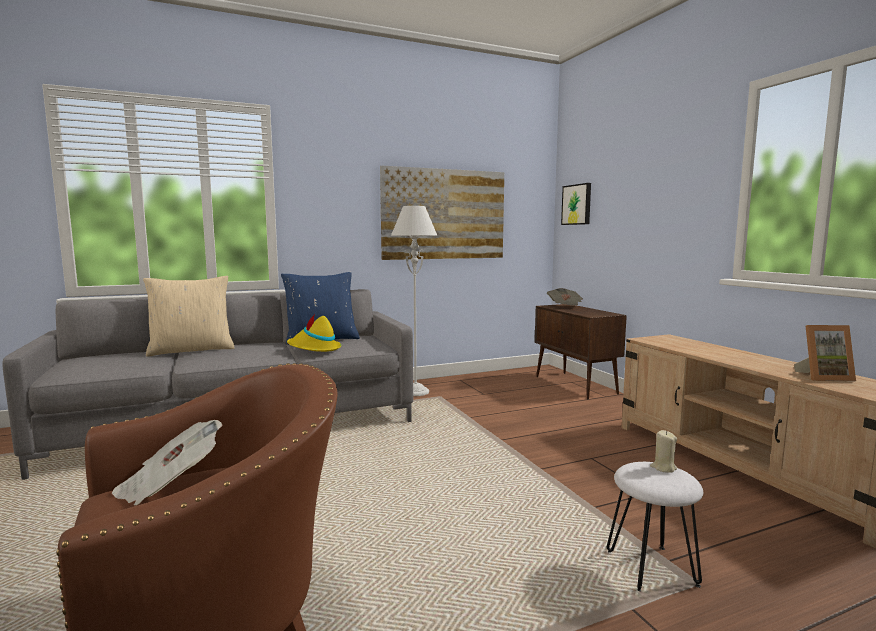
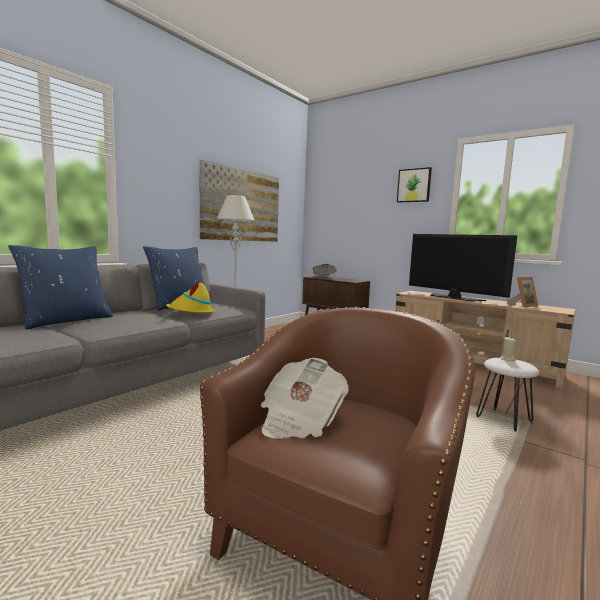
camera: 30 degrees left, 0 degrees up
beige pillow [143,276,235,357] -> blue pillow [8,245,113,329]
picture [561,183,591,225] -> picture moved to [397,167,432,203]
none -> television [409,234,517,301]

